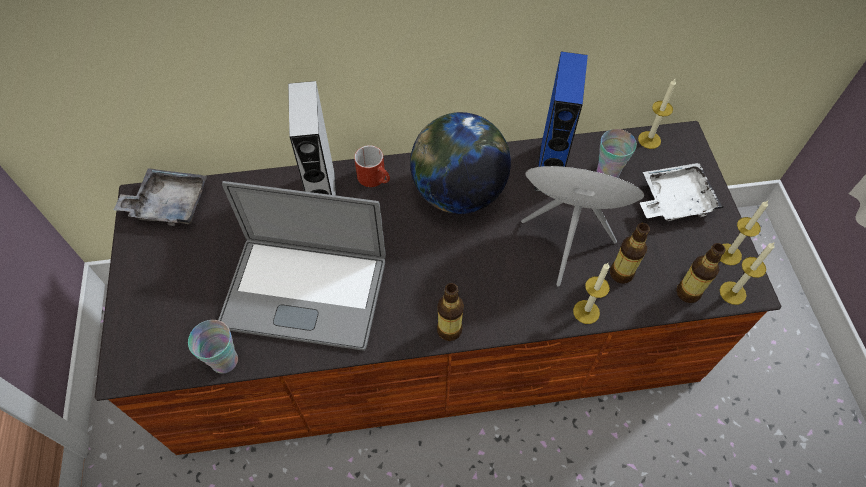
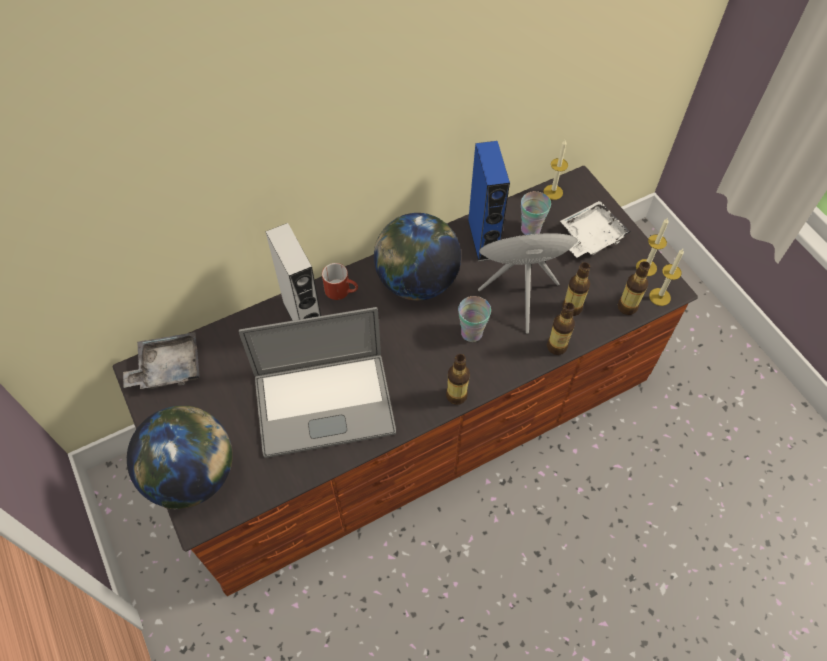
camera: 20 degrees left, 0 degrees up
cup [188,320,238,374] -> cup moved to [458,296,491,342]
candle [573,263,610,324] -> bottle [547,302,575,355]
none -> globe [127,406,233,509]

